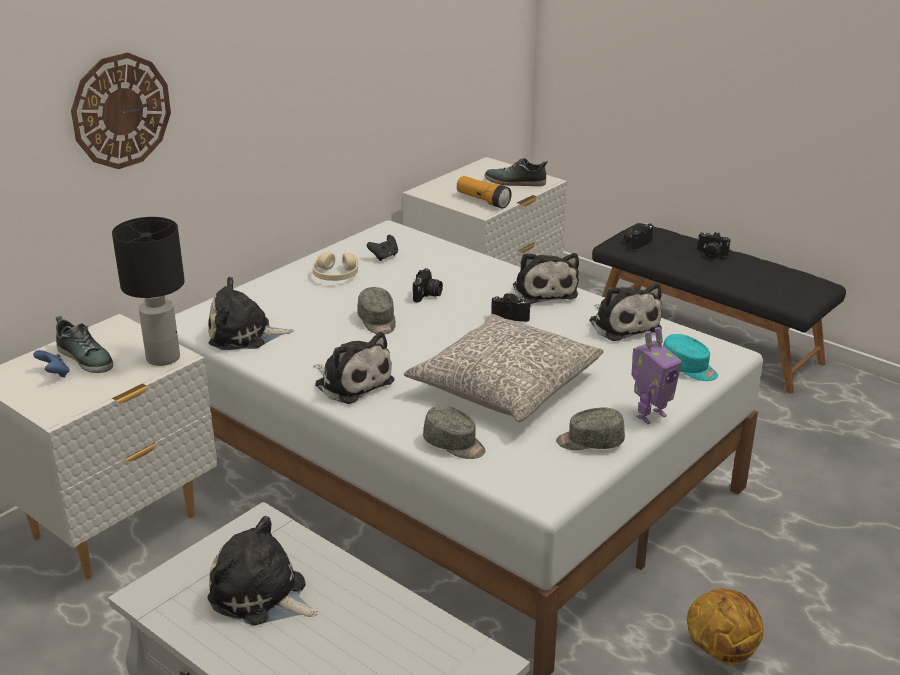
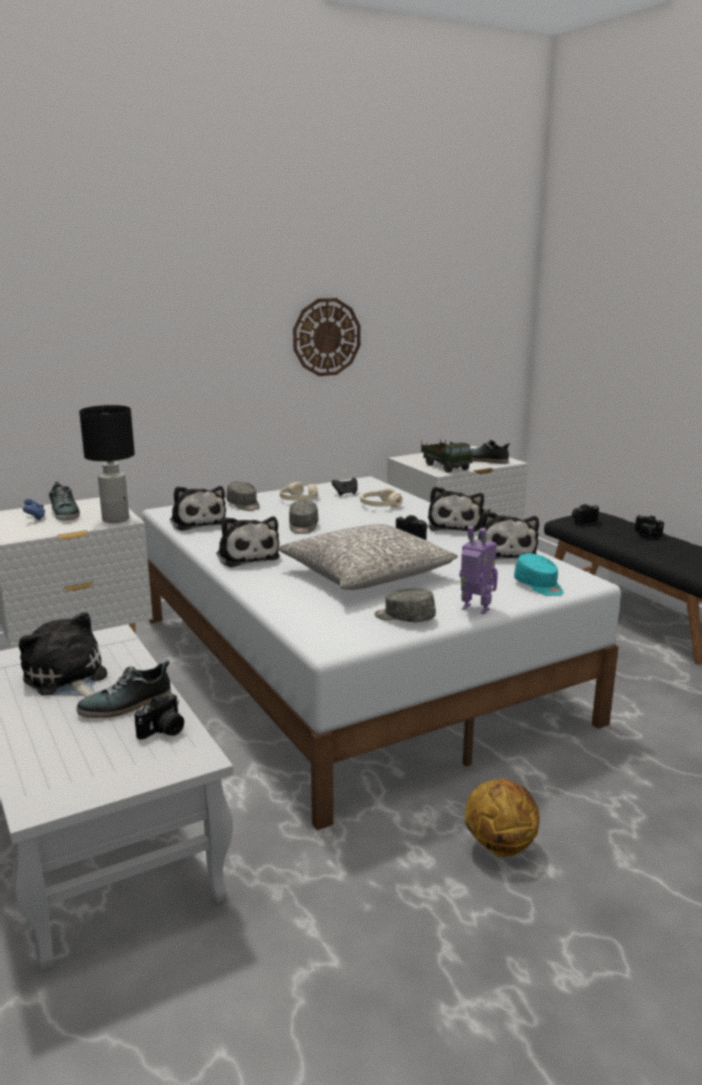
camera: 20 degrees right, 10 degrees down
wall clock [71,52,171,169] -> wall clock moved to [293,298,360,376]
plush toy [208,276,294,350] -> plush toy turned 135 degrees counterclockwise [170,486,226,531]
camera [413,268,443,303] -> camera moved to [134,694,184,740]
grey cap [423,405,486,459] -> grey cap moved to [227,481,260,511]
flashlight [457,176,512,208] -> toy truck [421,438,473,473]
toy robot [632,327,682,424] -> toy robot turned 135 degrees counterclockwise [459,526,498,614]
none -> shoe [76,660,171,718]
none -> beige headphones [360,488,403,507]

